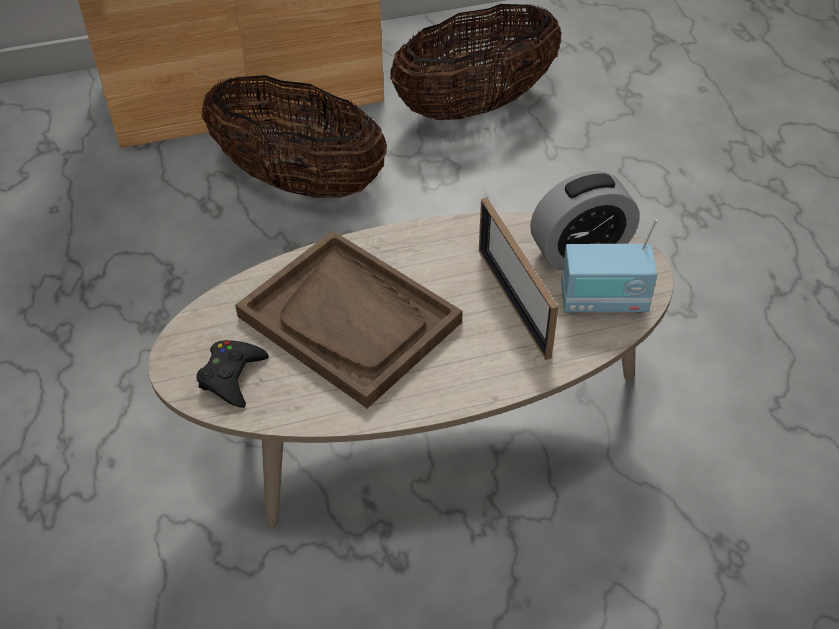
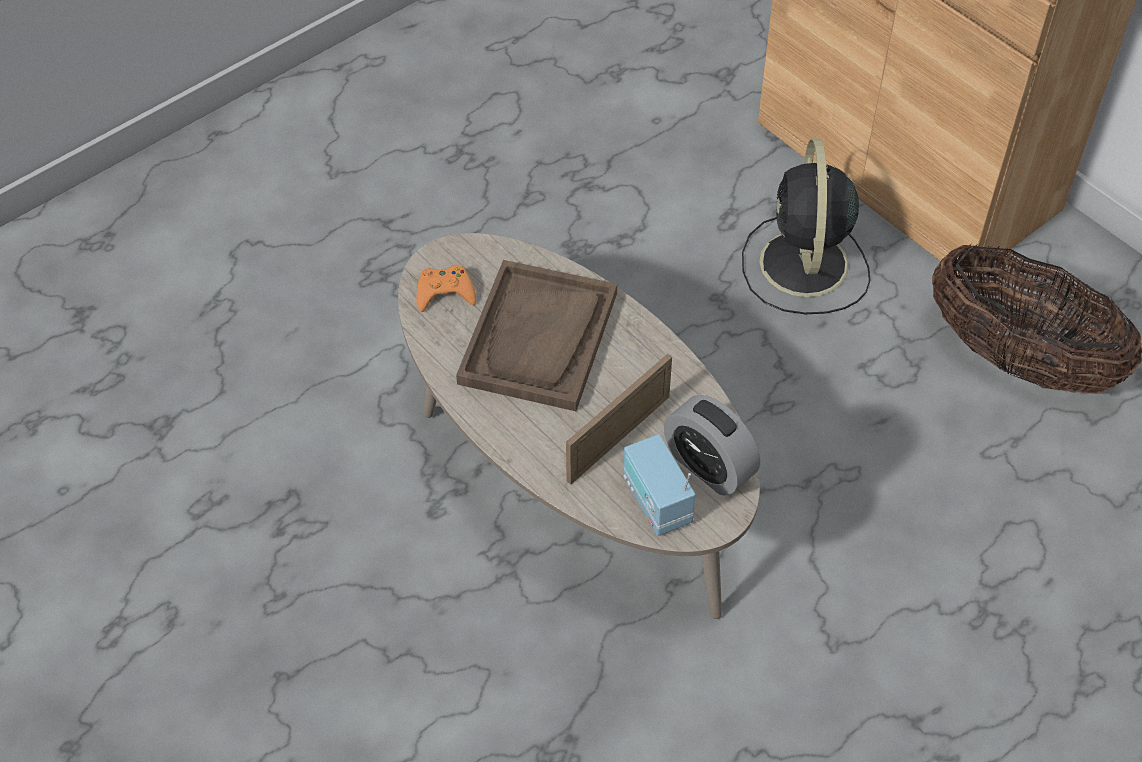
camera: 65 degrees right, 5 degrees up
black game controller [196,340,269,408] -> orange game controller [417,265,476,312]
basket [201,75,387,198] -> black fan [742,138,870,314]

